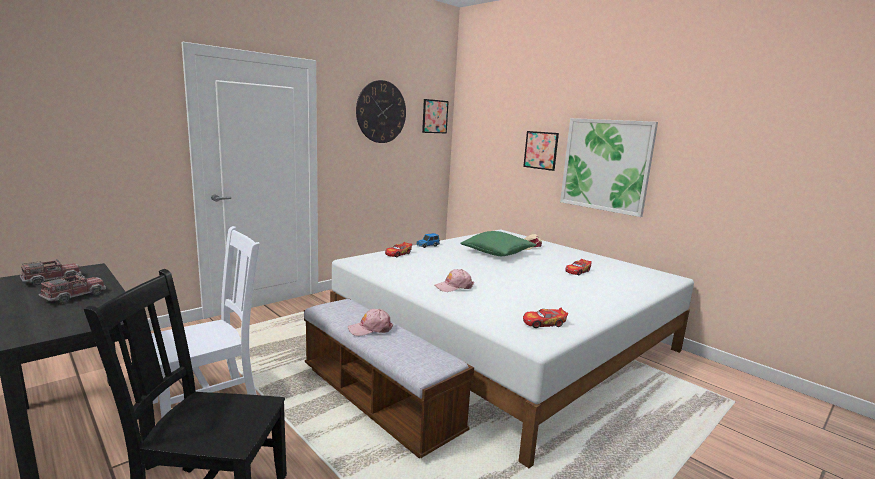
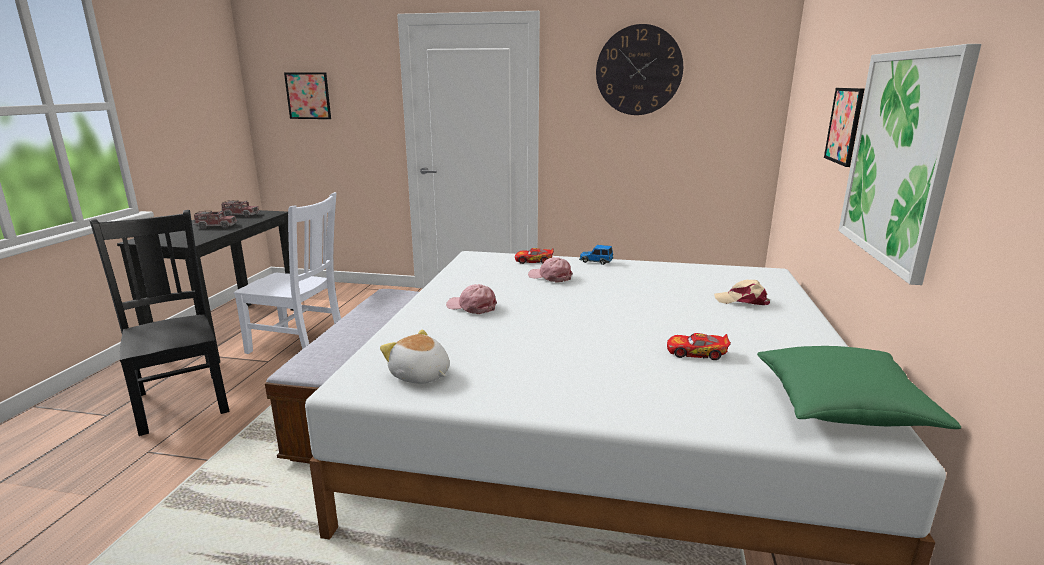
camera: 55 degrees right, 5 degrees up
pink cap [348,309,393,336] -> pink cap moved to [528,257,573,283]
picture [422,99,449,134] -> picture moved to [284,72,331,119]
green pillow [460,231,536,256] -> green pillow moved to [757,346,961,429]
toy car [523,307,568,328] -> plush toy [380,330,450,384]

